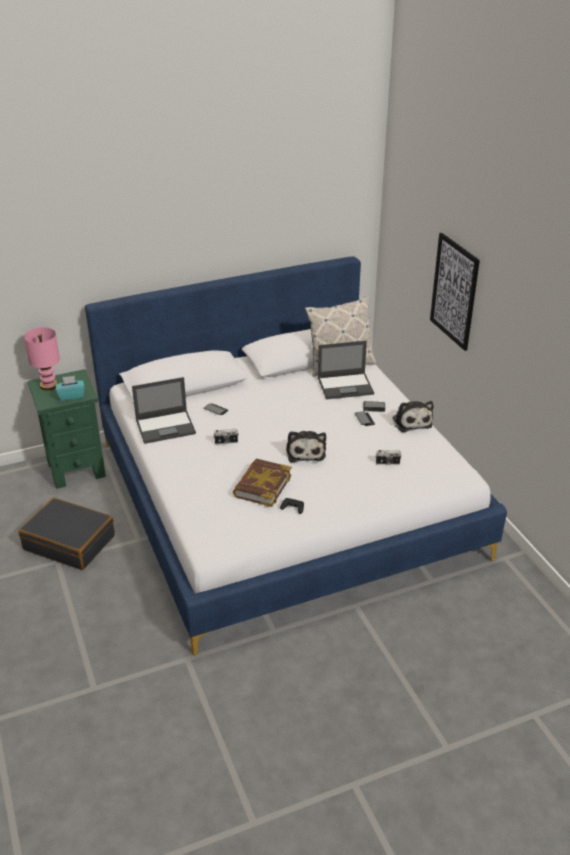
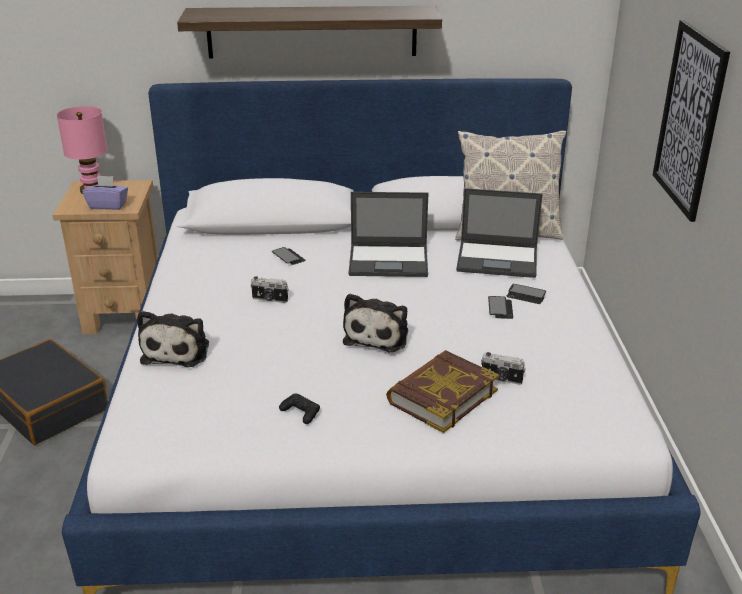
camera: 20 degrees right, 5 degrees down
green nightstand [28,369,106,489] -> beige nightstand [52,180,158,334]
turquoise tissue box [56,376,85,401] -> purple tissue box [82,175,128,210]
laptop [132,377,196,444] -> laptop moved to [349,192,428,277]
book [233,459,292,507] -> book moved to [386,350,499,433]
plush toy [392,401,434,432] -> plush toy moved to [137,311,209,367]
none -> shelf [177,6,442,58]

